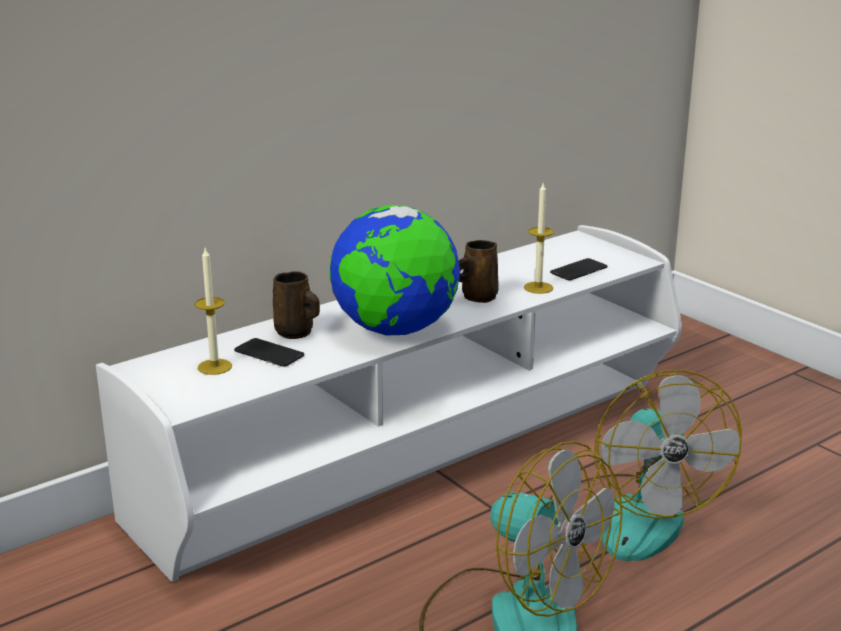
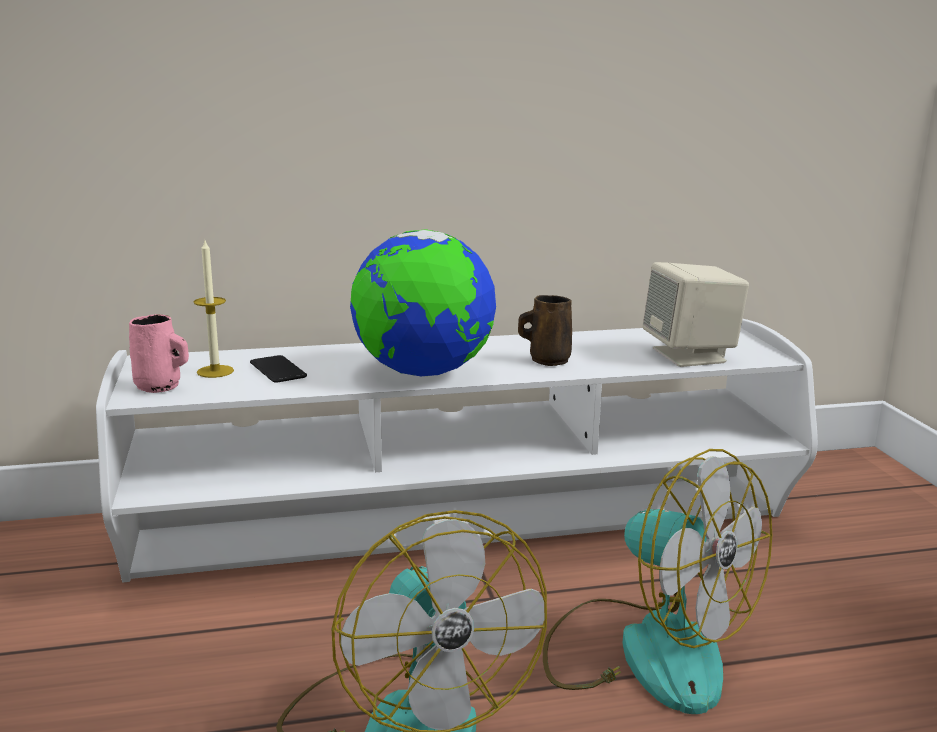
camera: 25 degrees right, 5 degrees down
brown mug [273,271,320,339] -> none
candle [524,183,554,294] -> none
fan [549,370,742,561] -> fan turned 60 degrees counterclockwise [543,449,772,714]
phone [550,258,608,280] -> beige speaker [642,262,749,367]
none -> pink mug [129,314,189,393]

